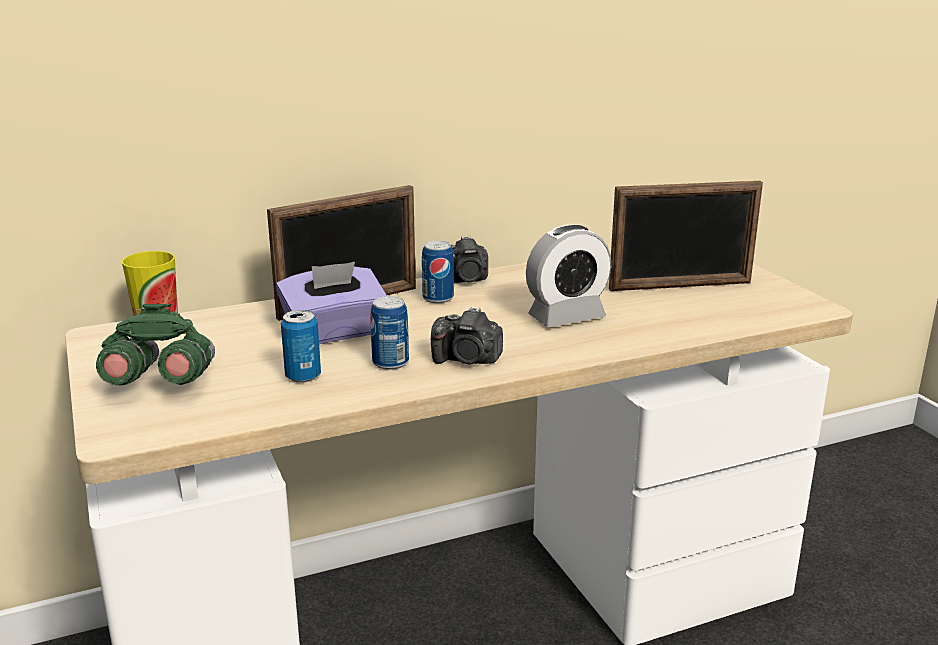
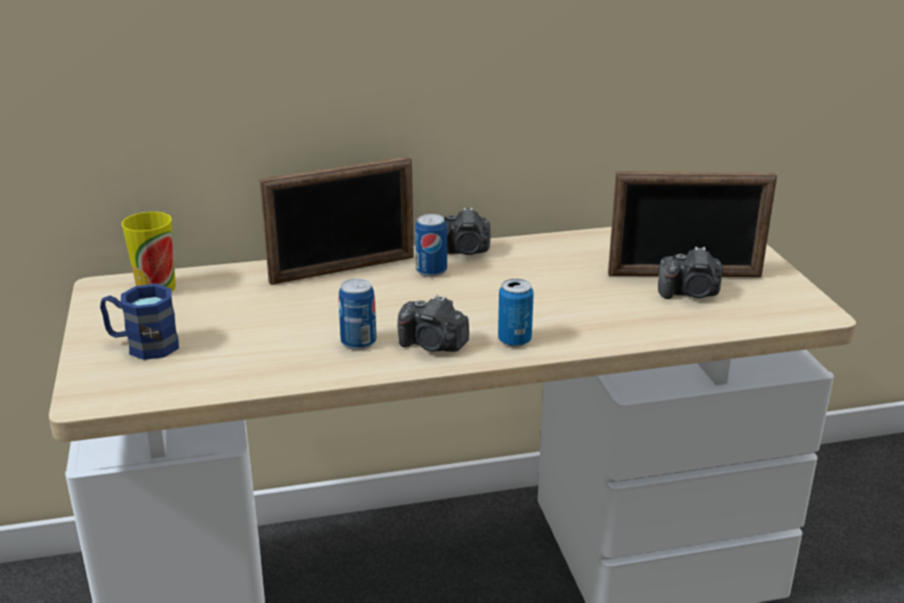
camera: 10 degrees right, 5 degrees up
green binoculars [96,304,215,386] -> blue mug [100,284,179,360]
purple tissue box [276,262,387,344] -> none
can [281,310,321,383] -> can moved to [498,279,534,347]
alarm clock [526,225,611,327] -> none
none -> camera [658,246,723,299]

